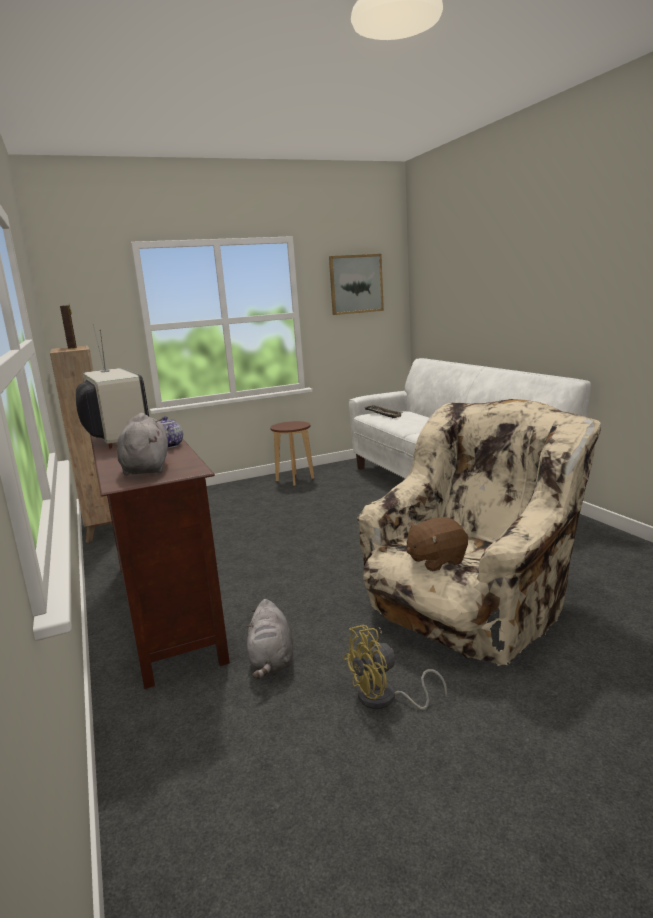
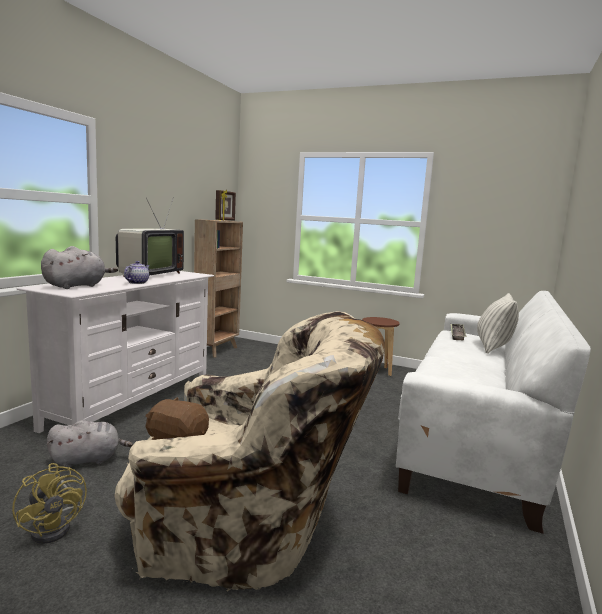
camera: 45 degrees right, 5 degrees down
brown tv stand [90,419,230,689] -> white tv stand [17,271,214,433]
grey plush toy [245,599,293,679] -> grey plush toy turned 150 degrees counterclockwise [47,420,133,468]
picture [329,254,384,315] -> none
yellow fan [343,625,447,710] -> yellow fan turned 150 degrees counterclockwise [12,463,87,544]
none -> pillow [477,293,519,354]

